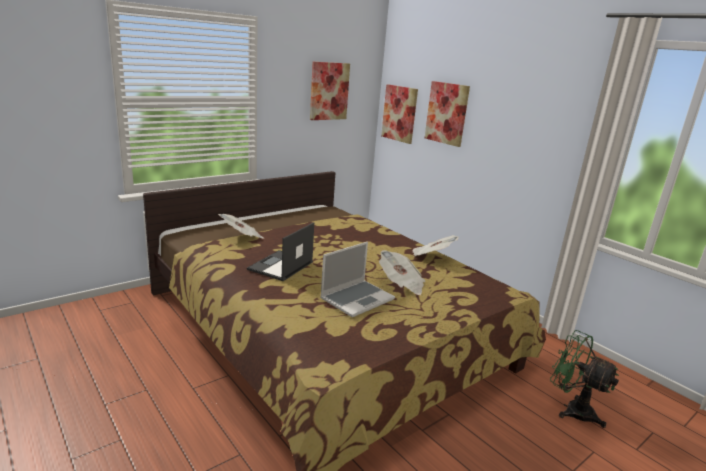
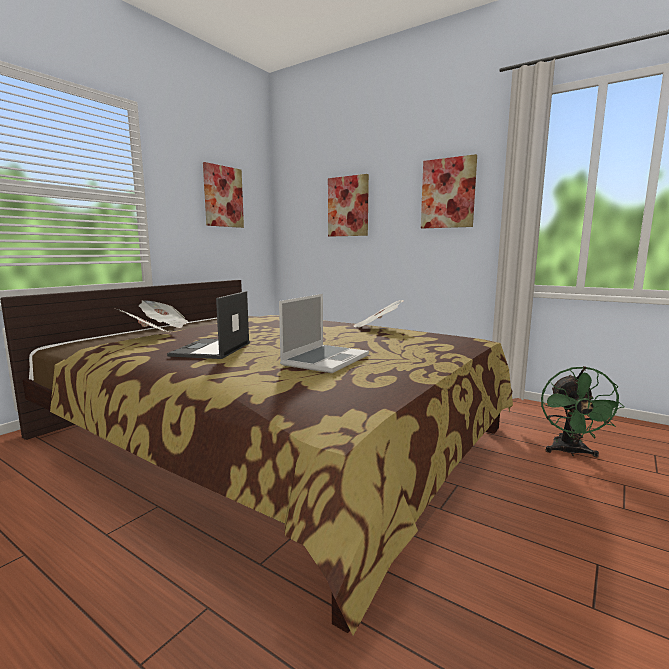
camera: 15 degrees left, 10 degrees down
newspaper [379,250,425,295] -> newspaper moved to [139,300,188,328]
picture [381,84,418,144] -> picture moved to [421,154,477,228]
green fan [550,330,619,428] -> green fan turned 105 degrees counterclockwise [541,366,625,457]

